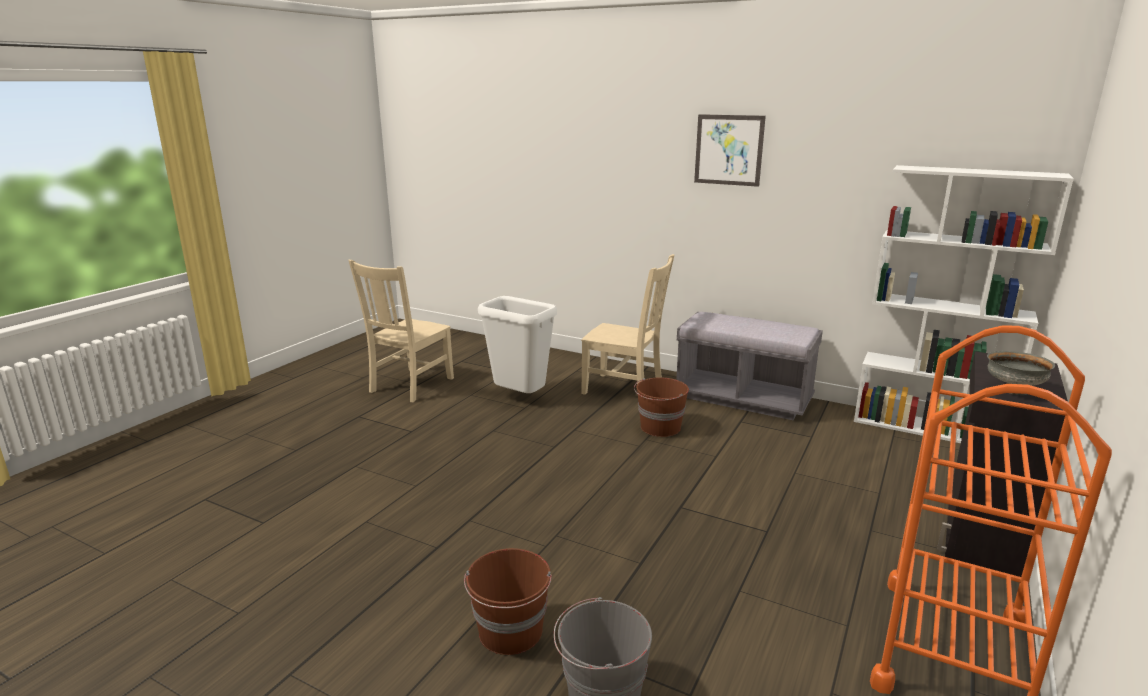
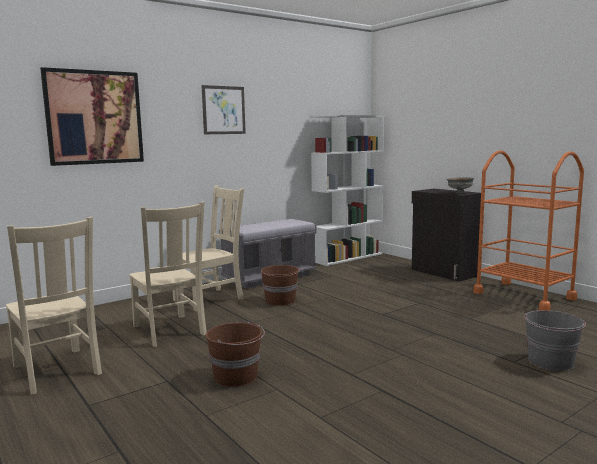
camera: 65 degrees left, 10 degrees down
brown bucket [464,548,552,655] -> brown bucket moved to [206,321,265,387]
white trash can [478,296,557,393] -> beige chair [129,202,207,347]
none -> picture [40,67,144,166]

